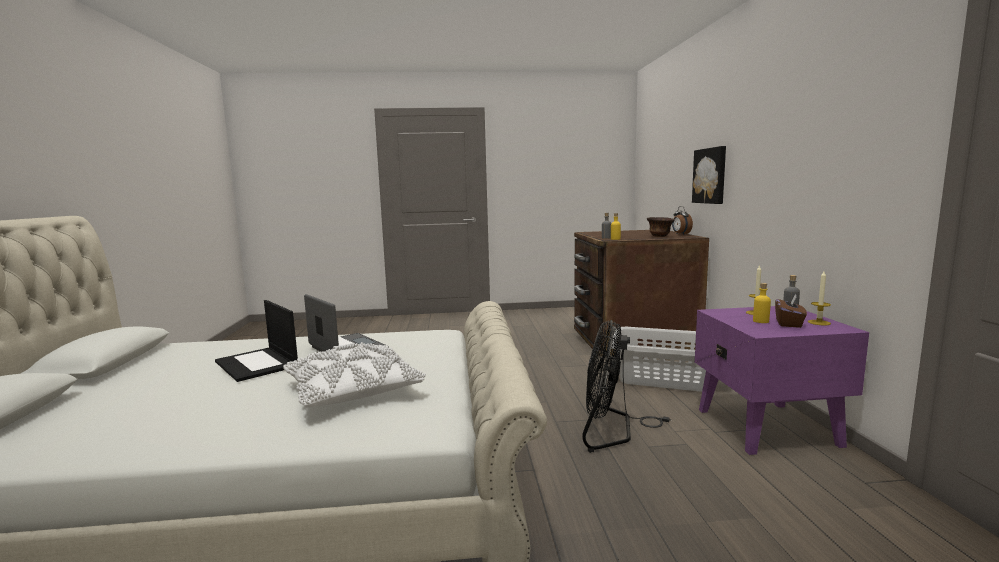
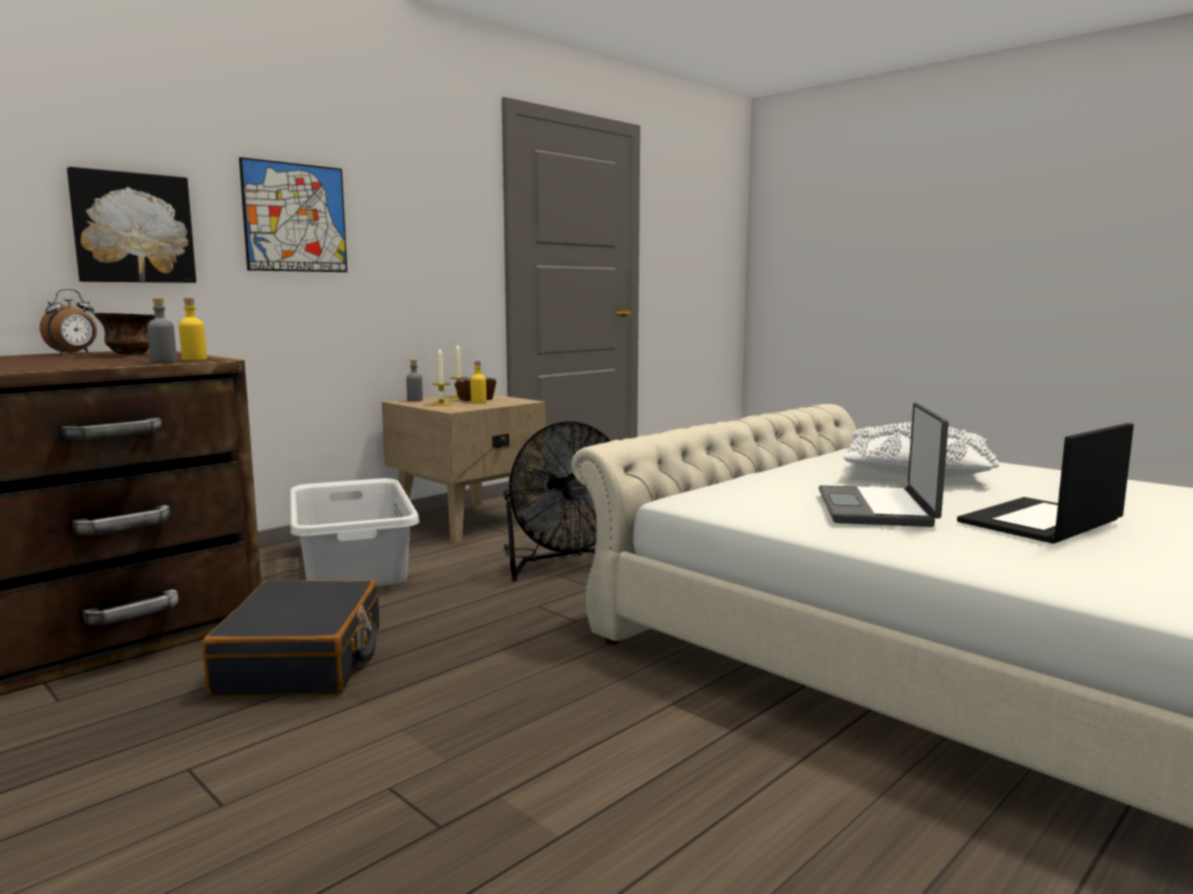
camera: 130 degrees left, 0 degrees up
laptop [215,300,298,382] -> laptop turned 135 degrees counterclockwise [957,423,1134,544]
purple nightstand [695,306,869,455] -> beige nightstand [382,394,547,543]
none -> black suitcase [202,580,379,696]
none -> picture [239,157,347,272]

